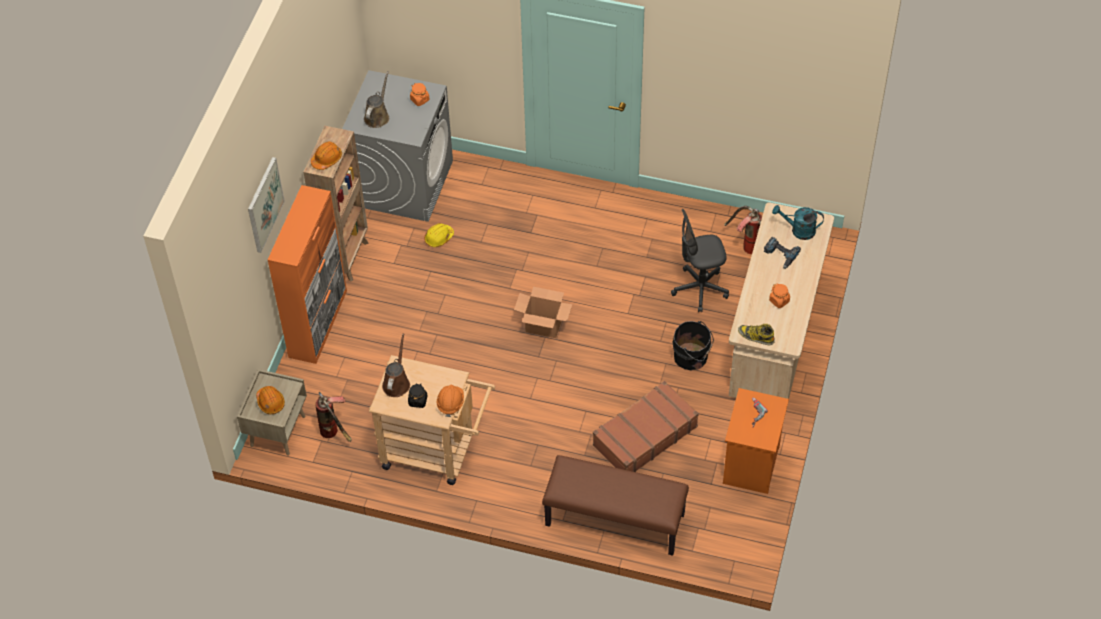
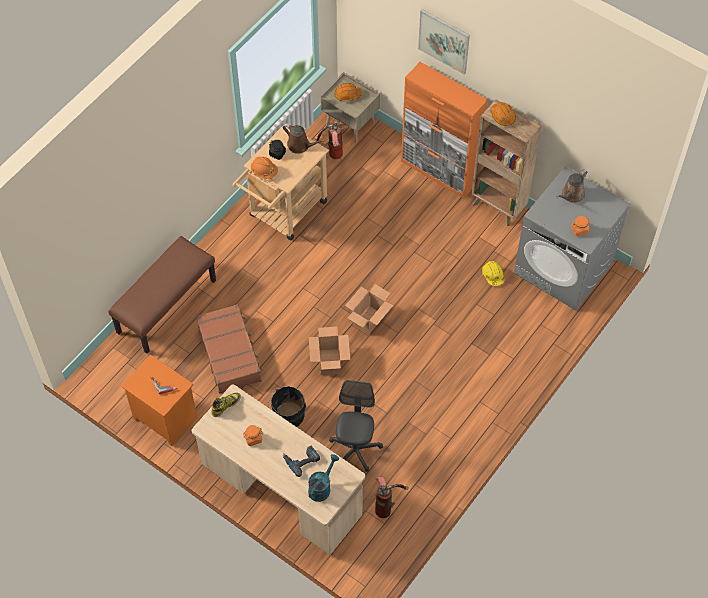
camera: 110 degrees right, 5 degrees up
brown watering can [364,71,389,128] -> brown watering can turned 90 degrees clockwise [556,169,587,203]
none -> cardboard box [309,327,350,375]

